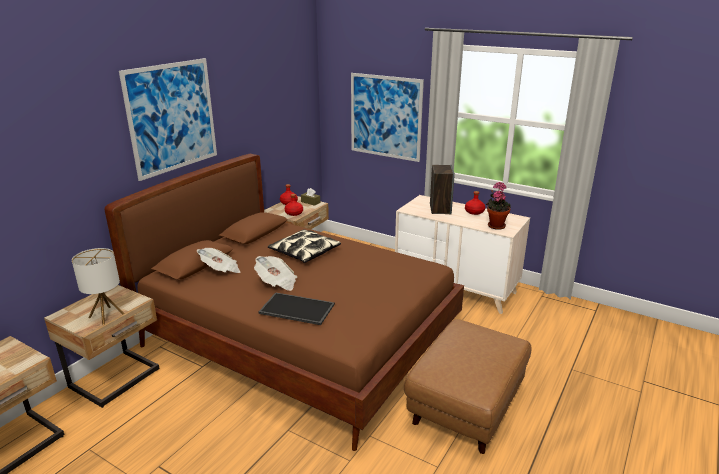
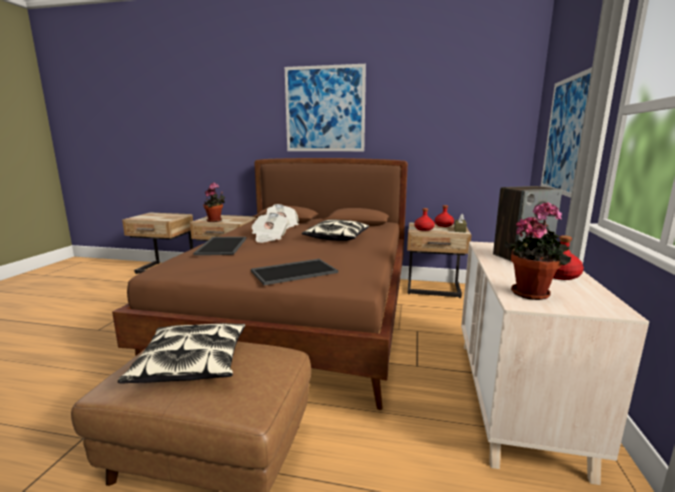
camera: 70 degrees right, 10 degrees down
table lamp [72,248,125,325] -> potted plant [203,183,225,222]
none -> pillow [118,323,245,384]
none -> tray [251,259,338,285]

